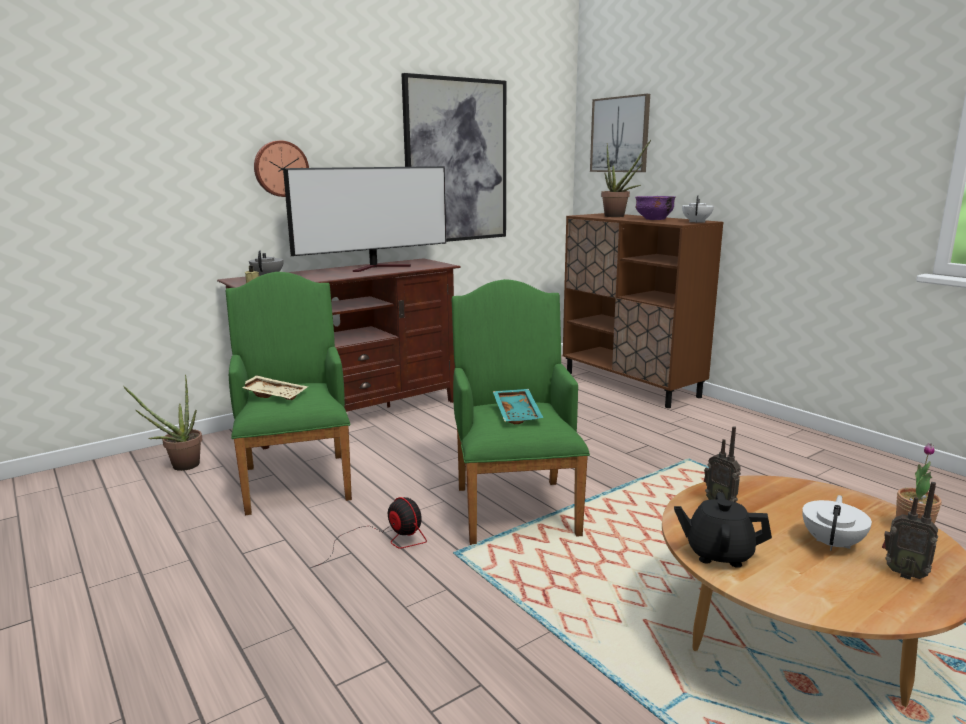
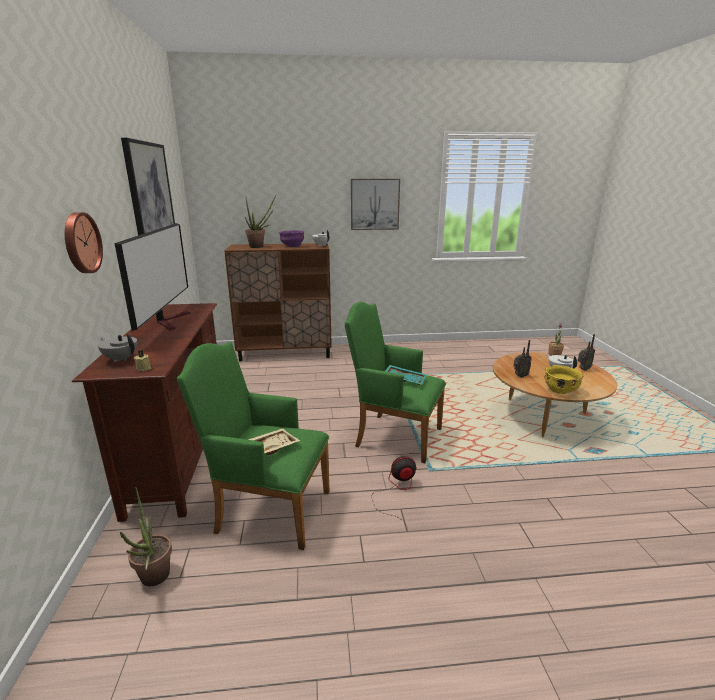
camera: 60 degrees left, 5 degrees up
picture [590,94,650,172] -> picture moved to [351,179,400,230]
black teapot [674,492,772,568] -> yellow bowl [545,365,584,394]

